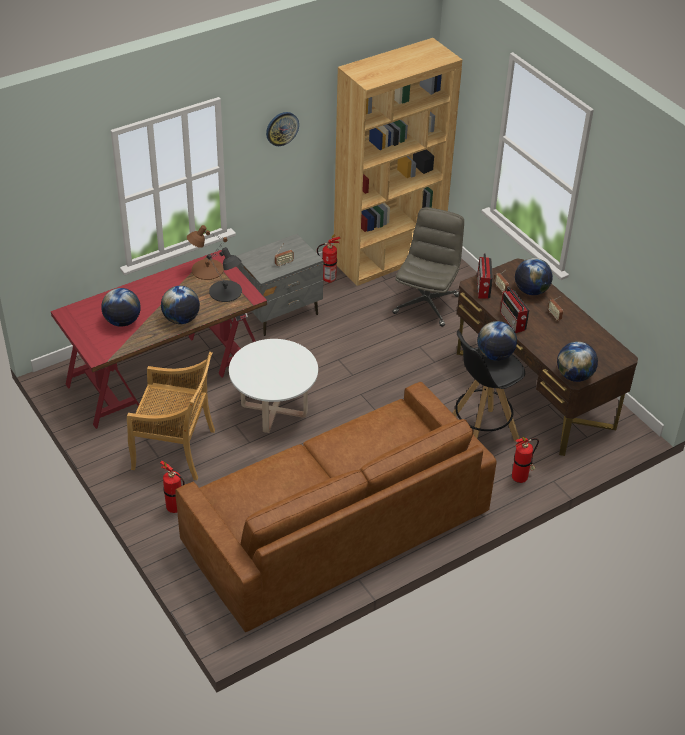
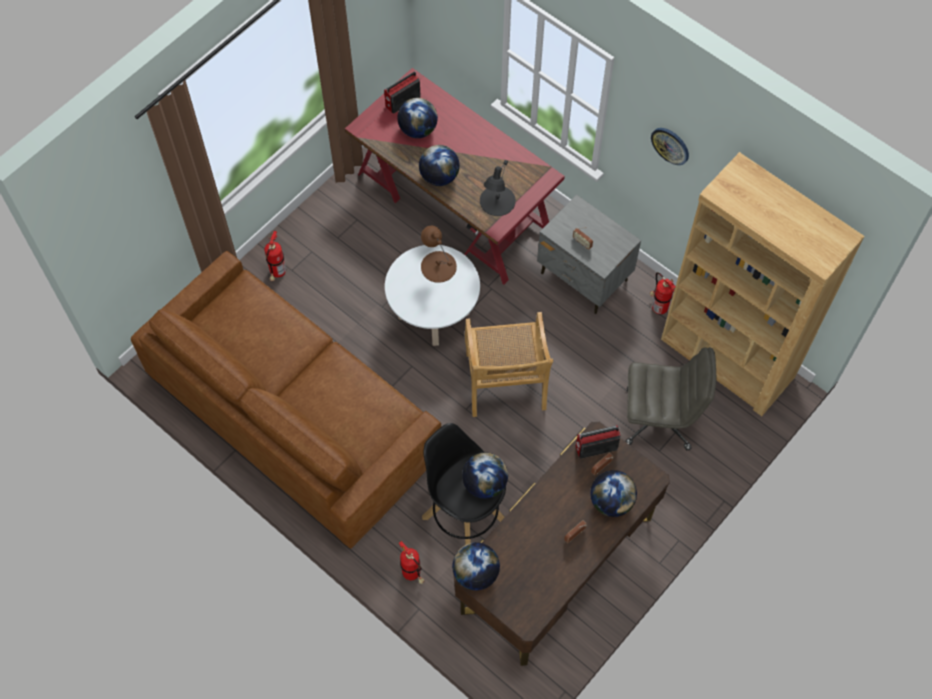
camera: 75 degrees right, 20 degrees up
beige chair [127,352,215,480] -> beige chair moved to [465,312,553,417]
brown table lamp [187,225,228,280] -> brown table lamp moved to [421,226,457,283]
radio [500,287,529,333] -> radio moved to [384,71,421,114]

